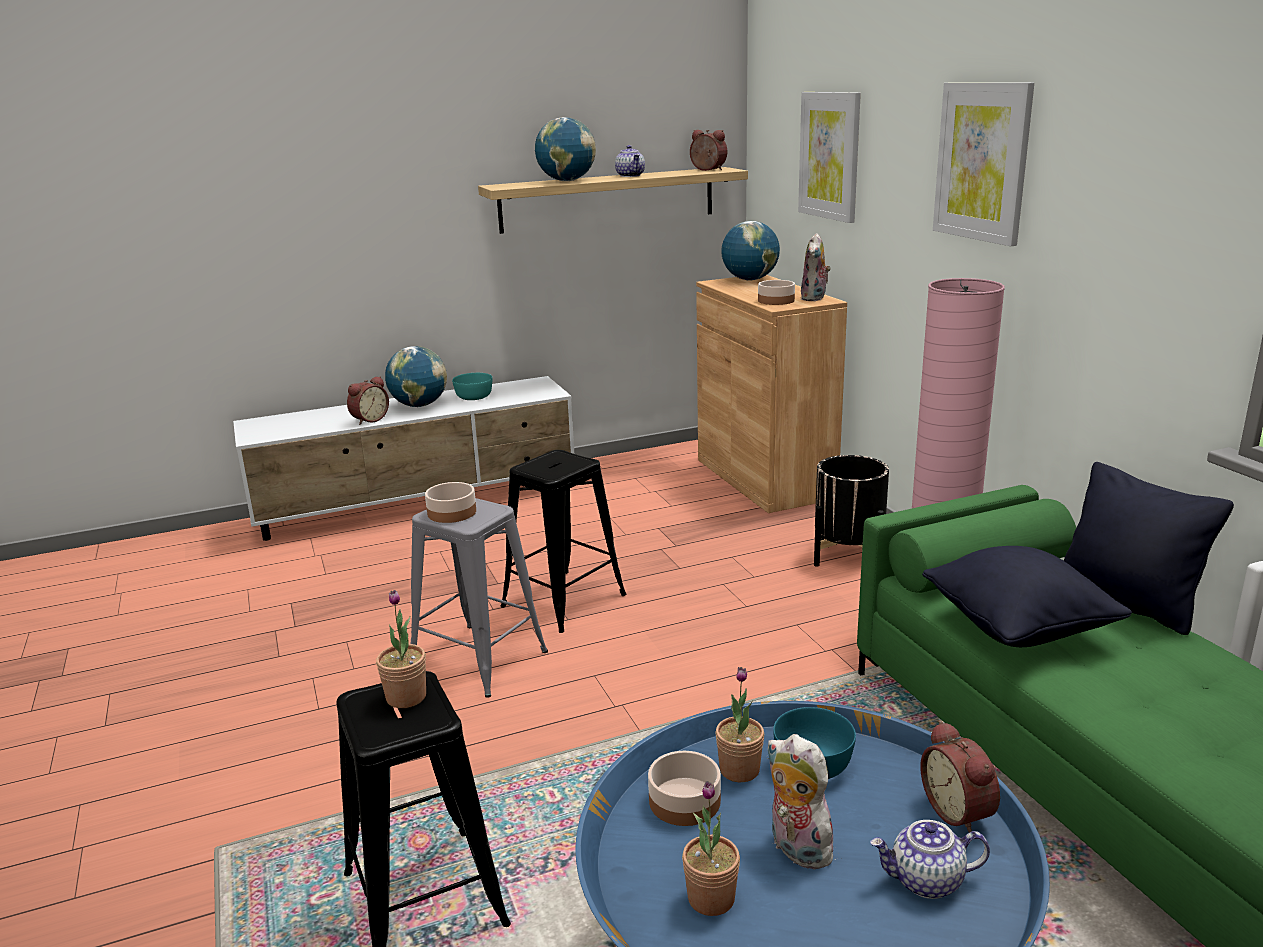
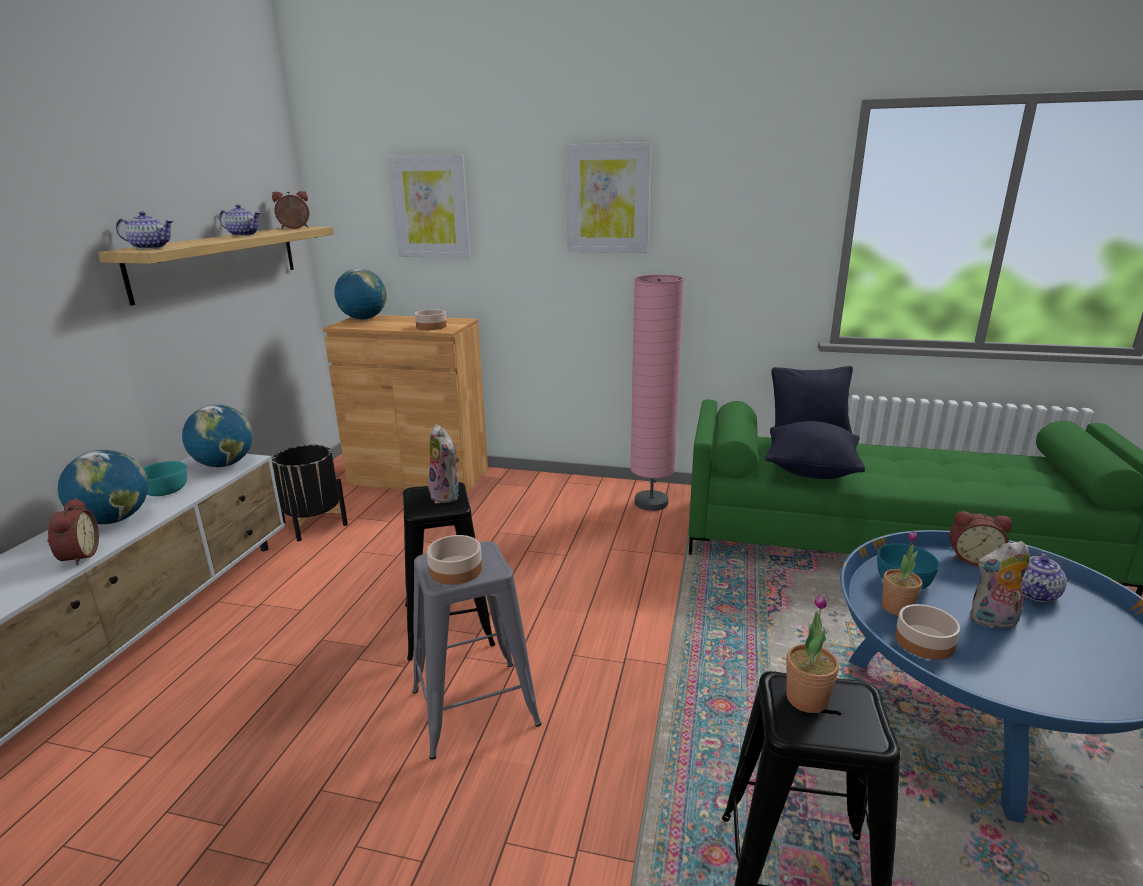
camera: 55 degrees left, 0 degrees up
globe [535,117,596,181] -> globe moved to [182,405,253,467]
potted plant [682,781,740,916] -> none
plush toy [801,233,831,301] -> plush toy moved to [428,424,460,503]
black planter [814,455,889,567] -> black planter moved to [272,445,348,541]
none -> teapot [116,212,173,249]

